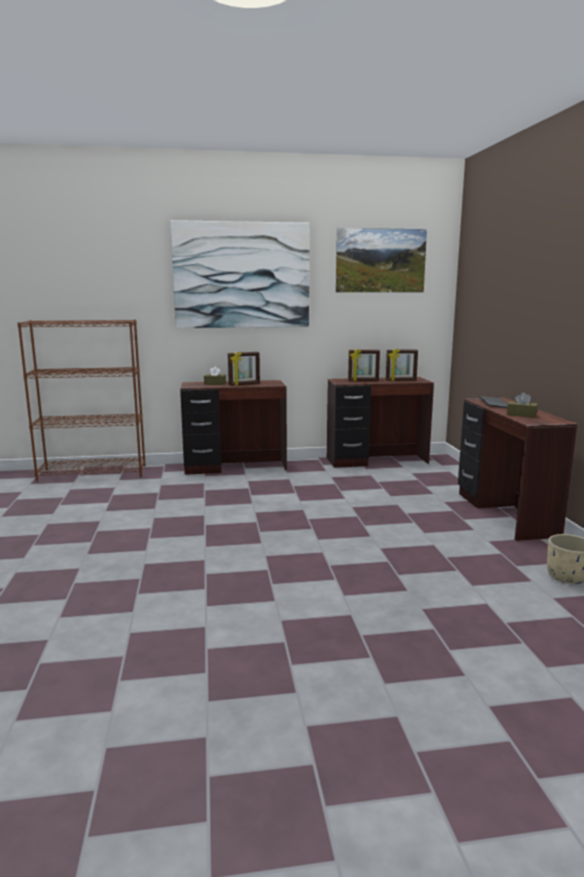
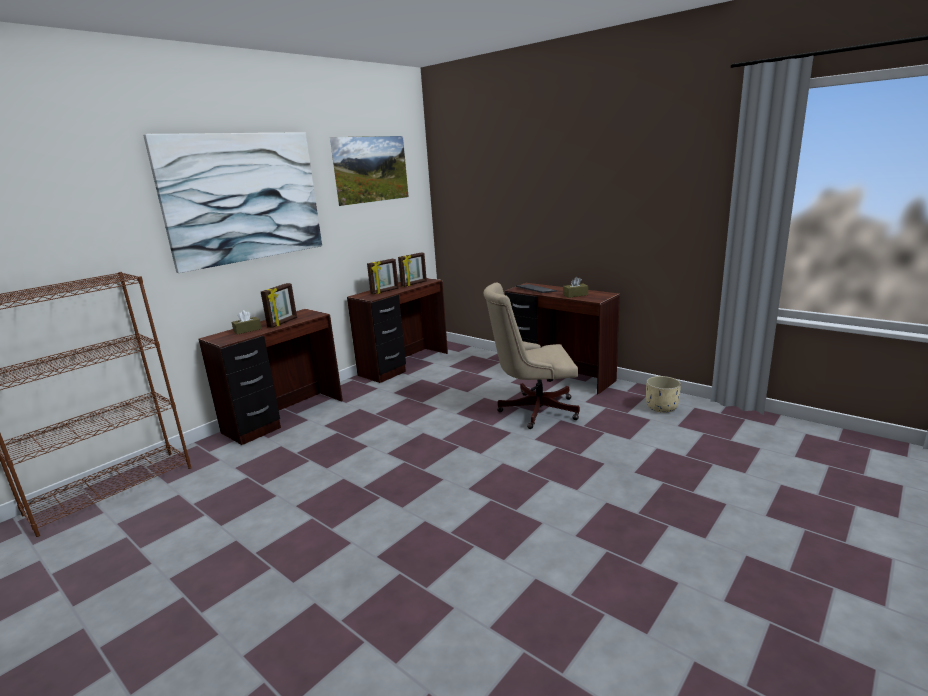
camera: 40 degrees left, 5 degrees up
none -> beige office chair [483,283,580,429]

